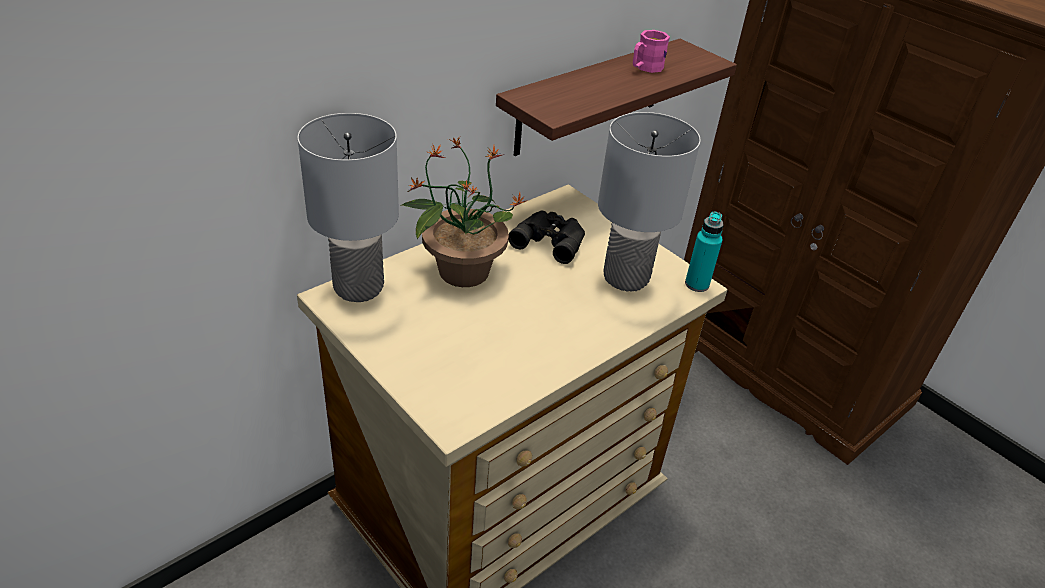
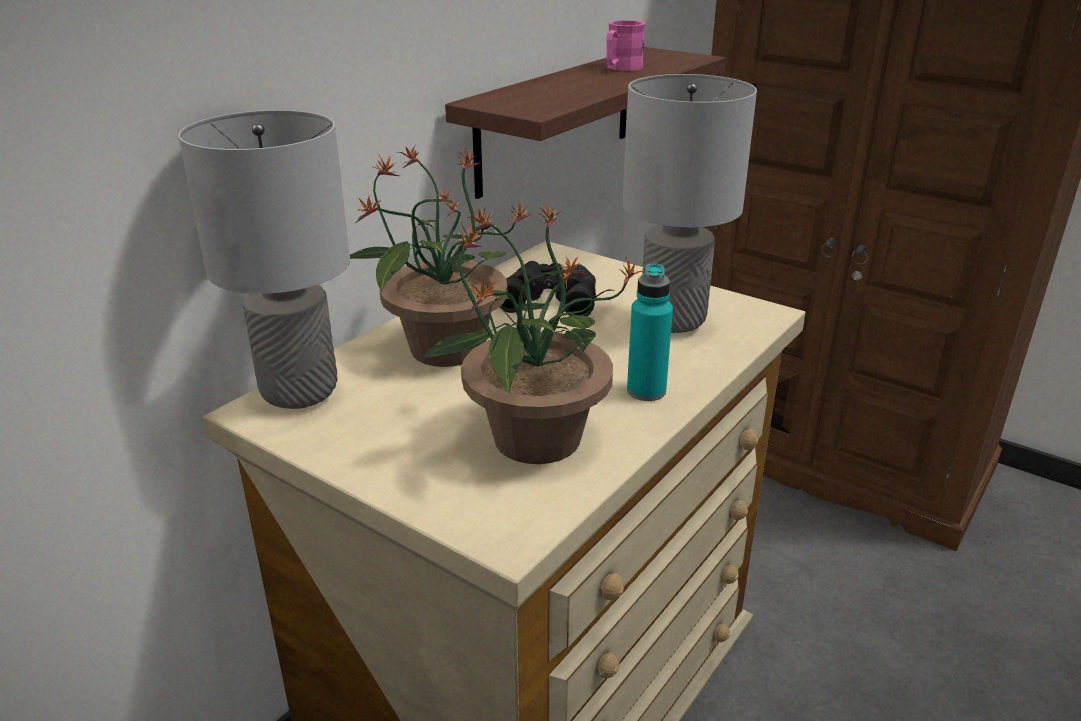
camera: 10 degrees left, 10 degrees down
turquoise bottle [685,212,724,292] -> turquoise bottle moved to [627,264,673,401]
none -> potted plant [419,203,642,464]

